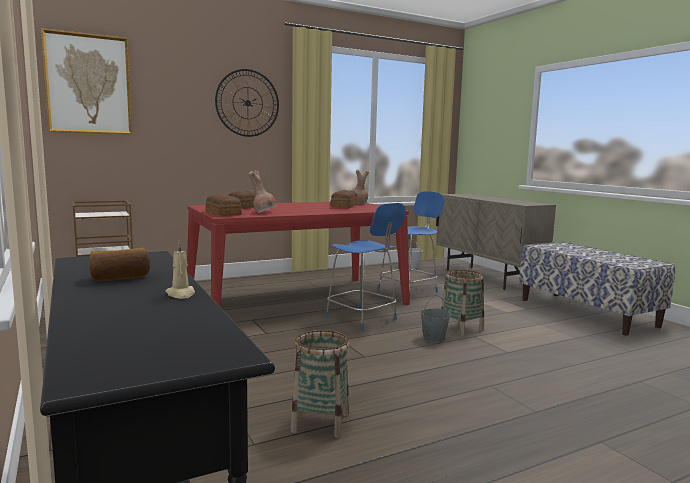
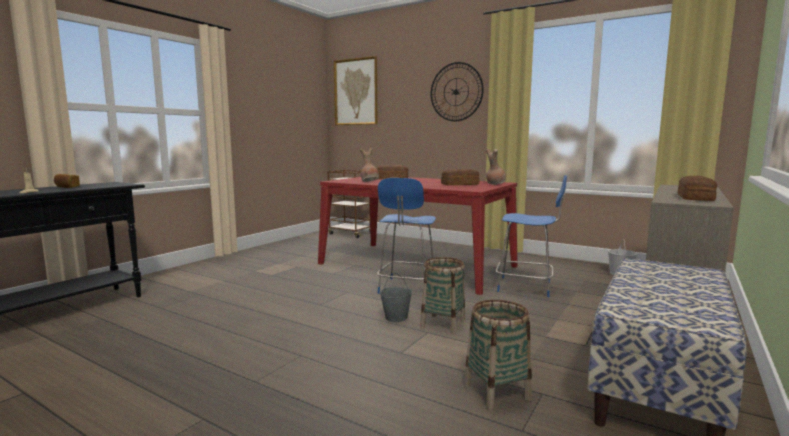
camera: 60 degrees right, 0 degrees up
bread [206,194,242,216] -> bread moved to [678,176,717,201]
basket [290,330,350,438] -> basket moved to [464,300,532,410]

